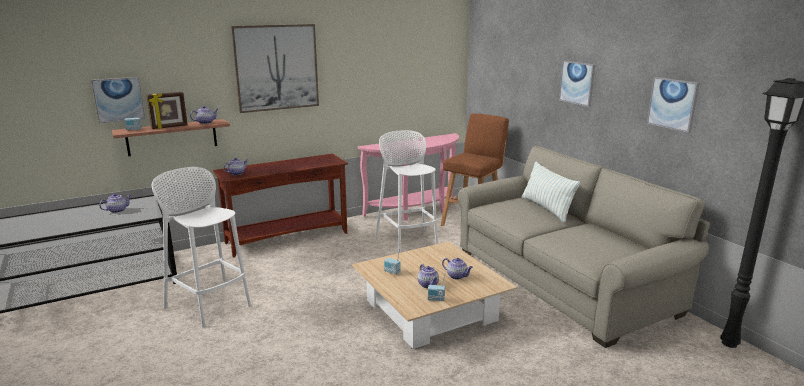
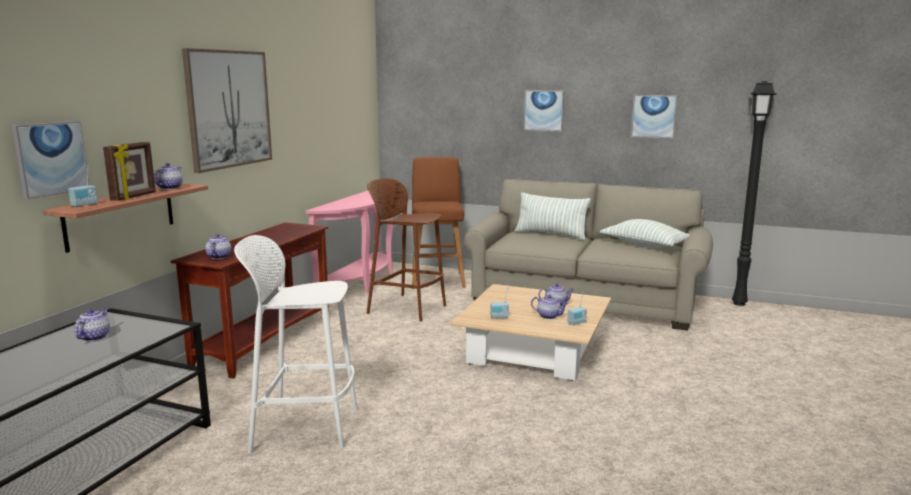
camera: 40 degrees left, 5 degrees down
white stool [375,130,438,253] -> brown stool [366,178,446,321]
none -> pillow [600,219,690,248]

